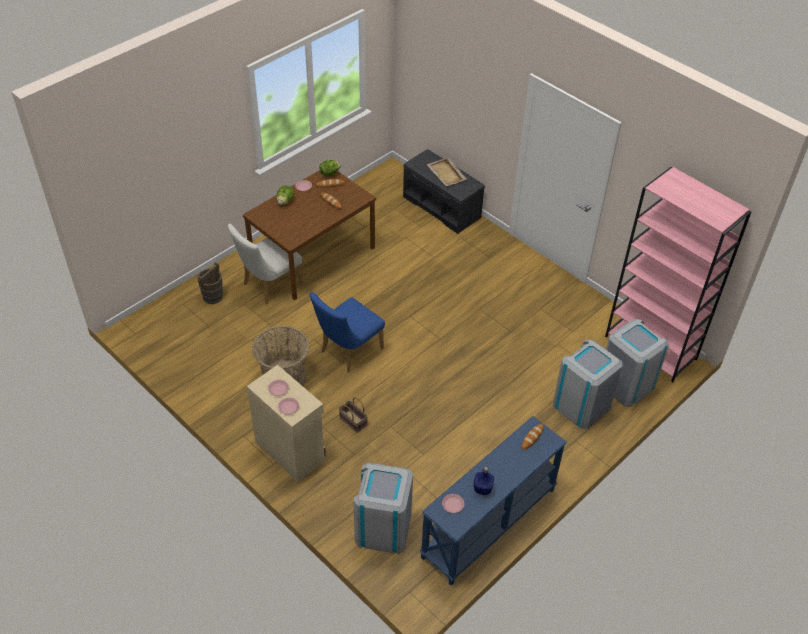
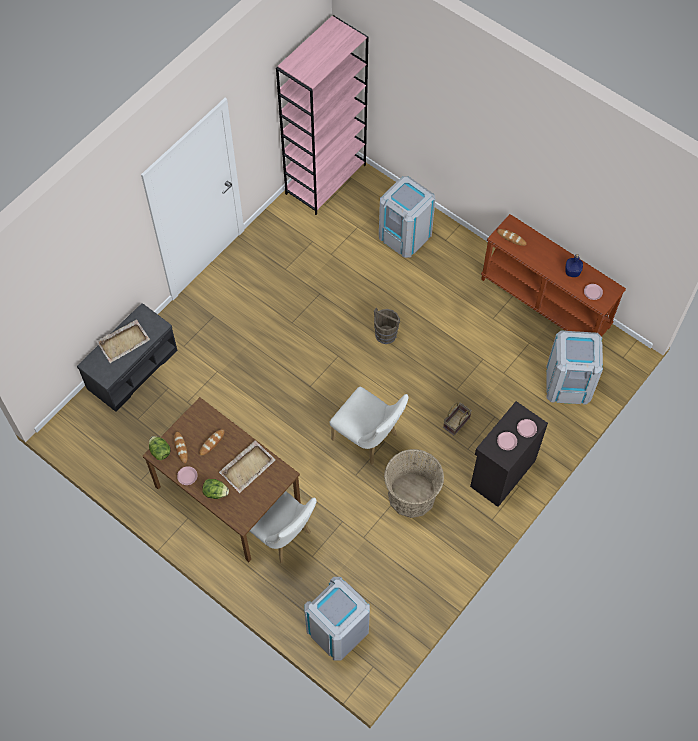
camera: 95 degrees left, 15 degrees up
brown bucket [197,262,223,304] -> brown bucket moved to [374,308,400,344]
beige cabinet [247,365,326,482] -> black cabinet [470,401,548,507]
blue chair [310,292,385,373] -> white chair [330,387,408,465]
blue console table [420,416,567,586] -> brown console table [481,214,626,336]
grey trash can [606,319,669,407] -> grey trash can moved to [304,577,370,661]
none -> beige tray [219,440,276,493]

